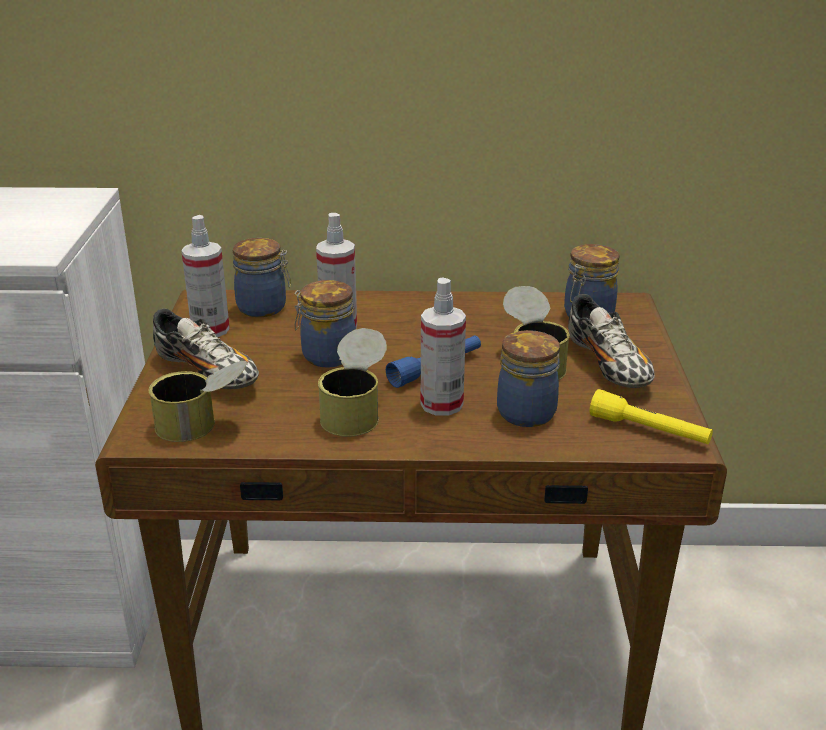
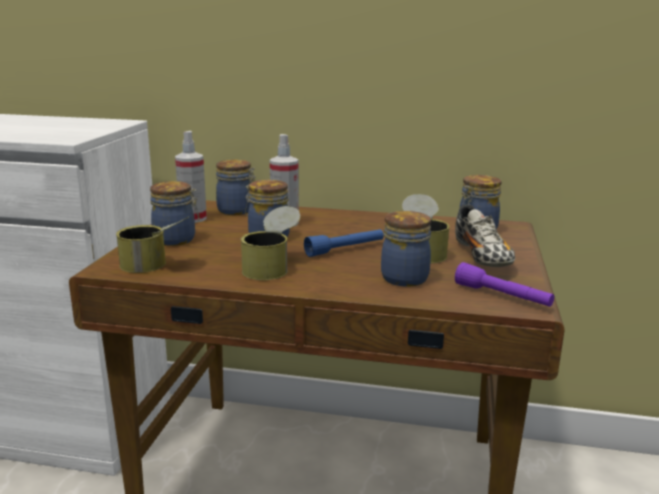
camera: 10 degrees right, 10 degrees down
shoe [153,308,259,389] -> jar [150,181,199,246]
spray bottle [421,277,466,416] -> none
yellow flashlight [590,389,713,444] -> purple flashlight [455,262,554,307]

